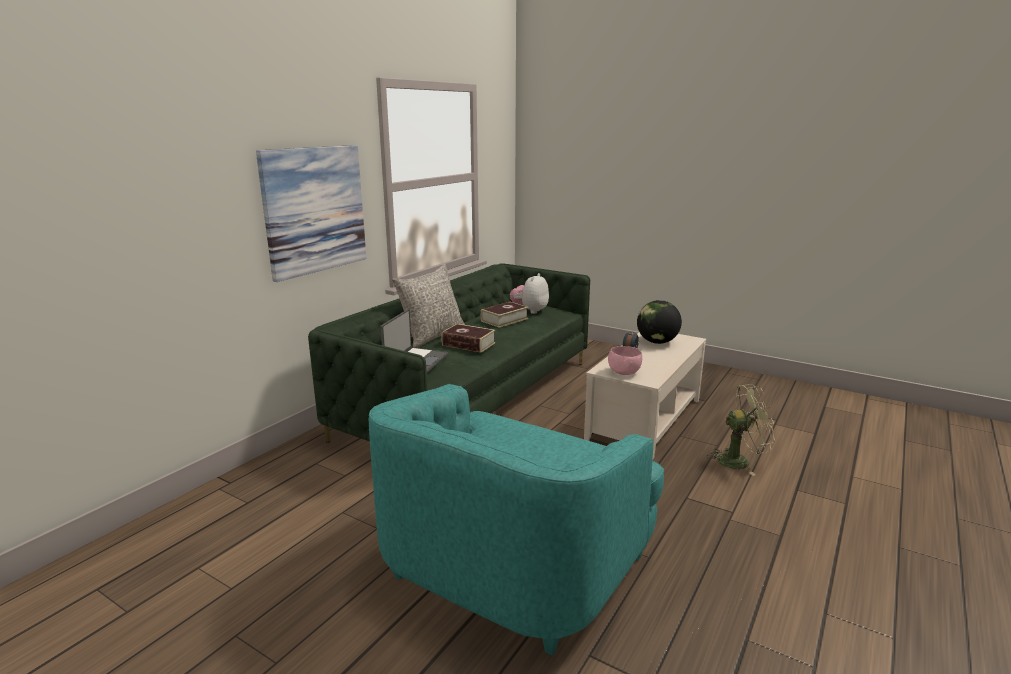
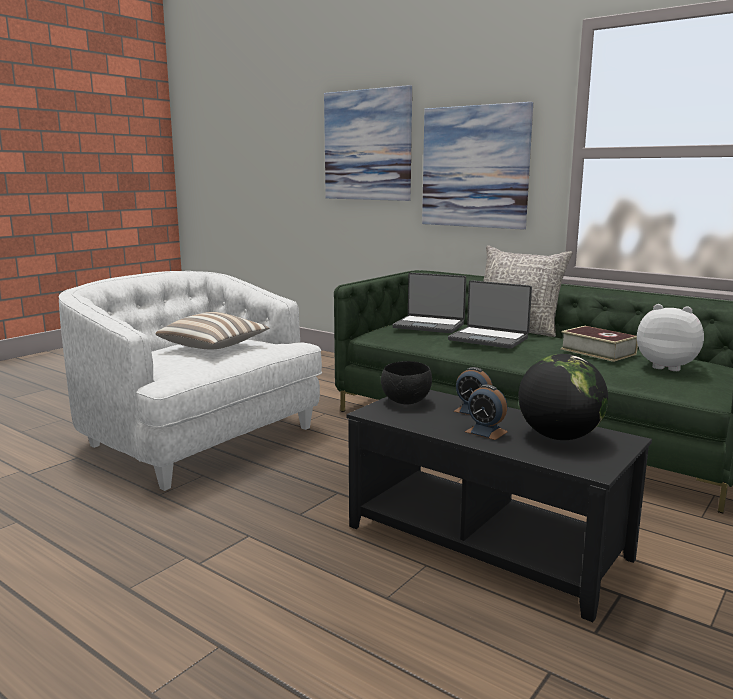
camera: 95 degrees right, 5 degrees down
turquoise armchair [369,384,664,656] -> white armchair [59,271,322,491]
book [441,324,495,352] -> laptop [448,280,532,349]
beige coffee table [584,332,706,459] -> black coffee table [347,390,652,622]
pink bowl [608,346,642,375] -> black bowl [381,361,432,404]
green fan [706,384,776,476] -> none
none -> pillow [156,312,269,349]
none -> picture [324,85,412,201]
none -> alarm clock [465,384,508,440]

